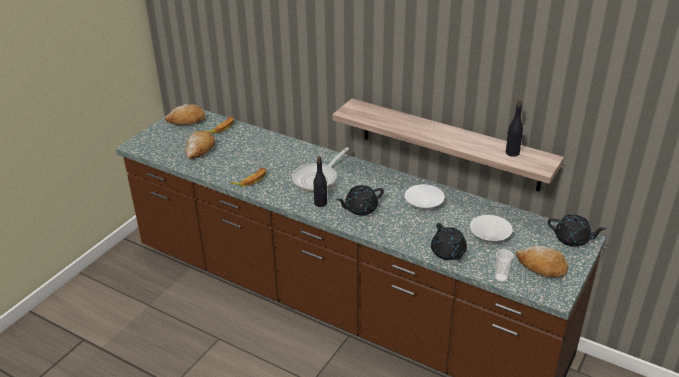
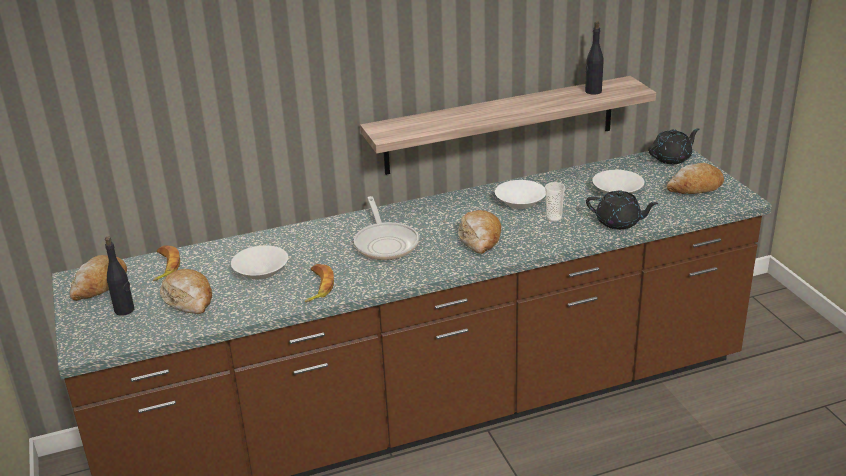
camera: 50 degrees left, 5 degrees down
black bottle [314,156,327,207] -> black bottle moved to [105,236,134,316]
black teapot [336,185,384,215] -> bread [458,210,501,254]
cup [495,249,513,282] -> cup moved to [545,182,565,222]
none -> white bowl [231,245,288,280]

